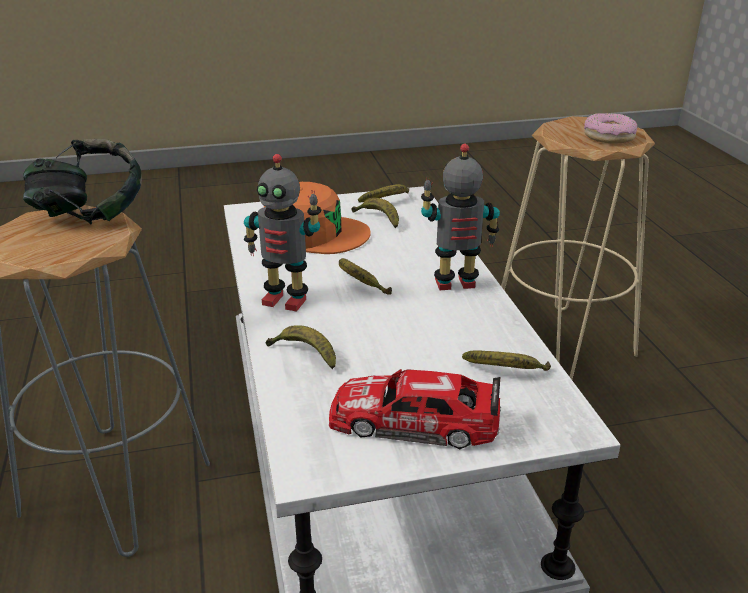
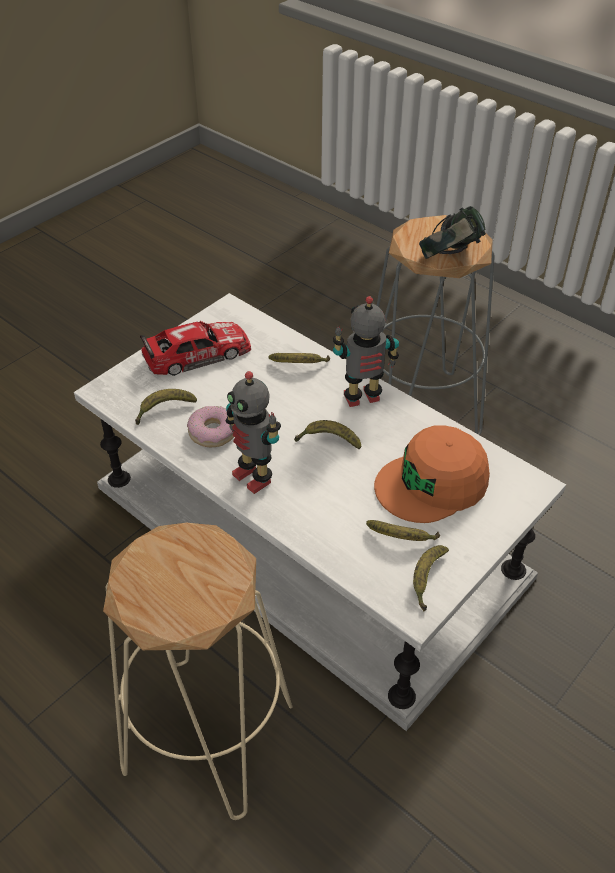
camera: 145 degrees right, 15 degrees up
toy robot [421,144,500,290] -> toy robot turned 90 degrees clockwise [226,371,281,494]
donut [584,113,637,143] -> donut moved to [187,406,234,447]

